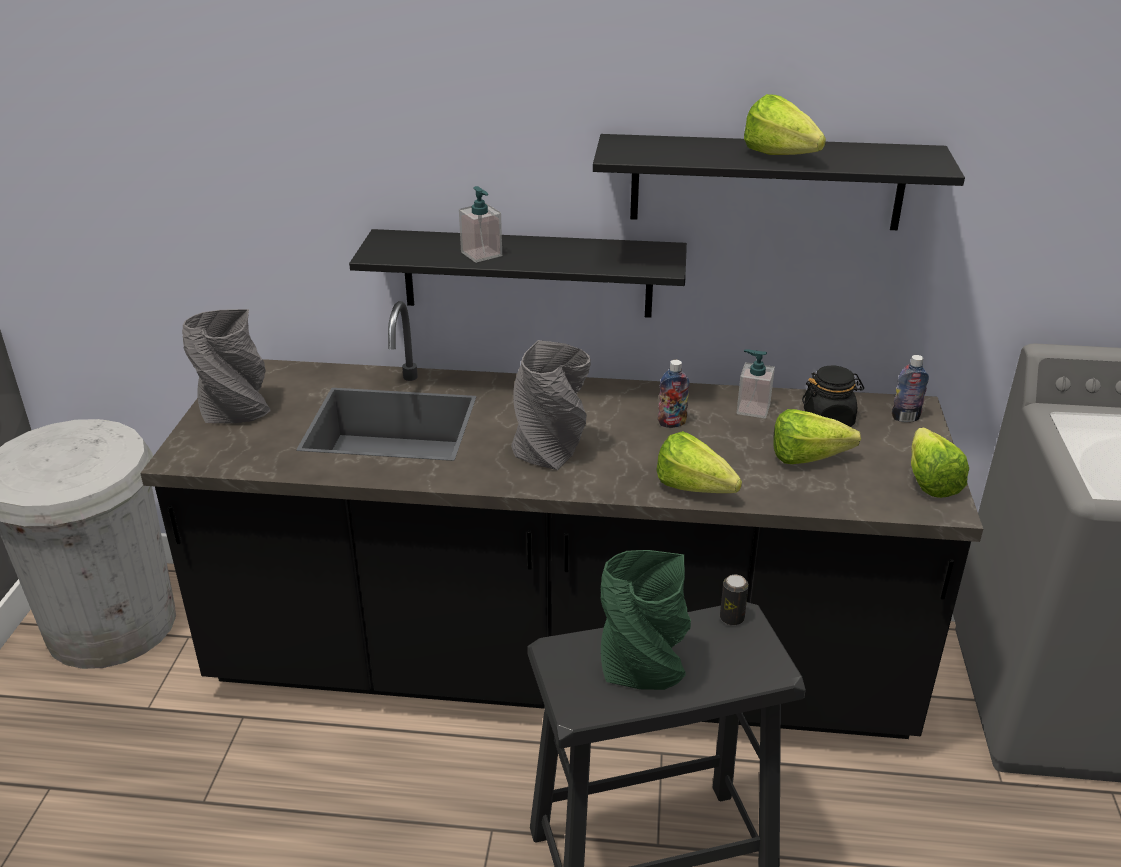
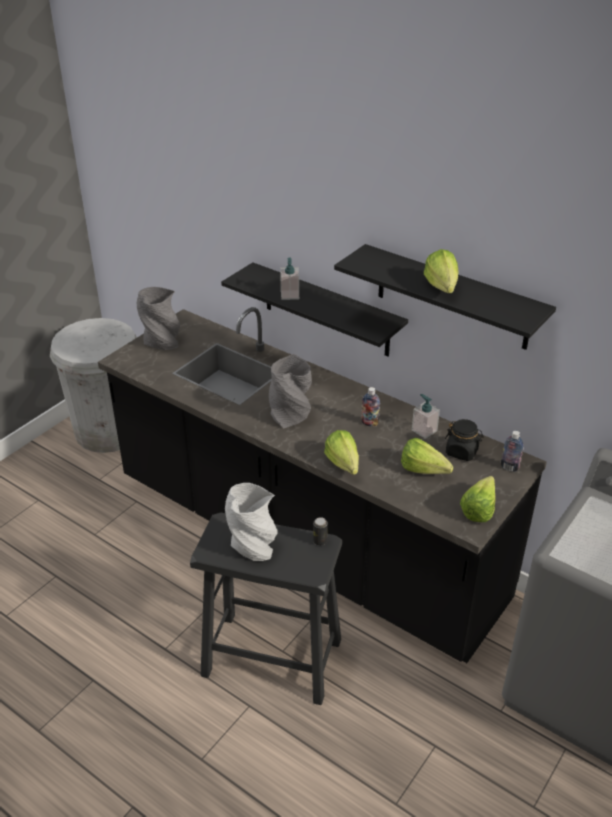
camera: 30 degrees right, 5 degrees up
green vase [601,550,691,690] -> grey vase [225,483,278,561]

